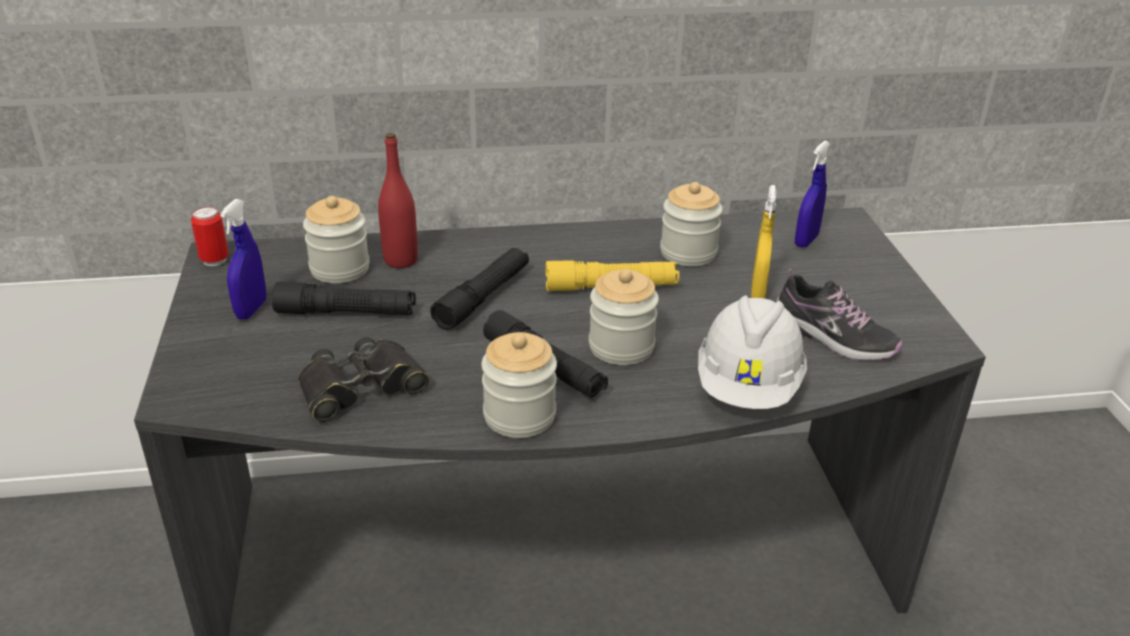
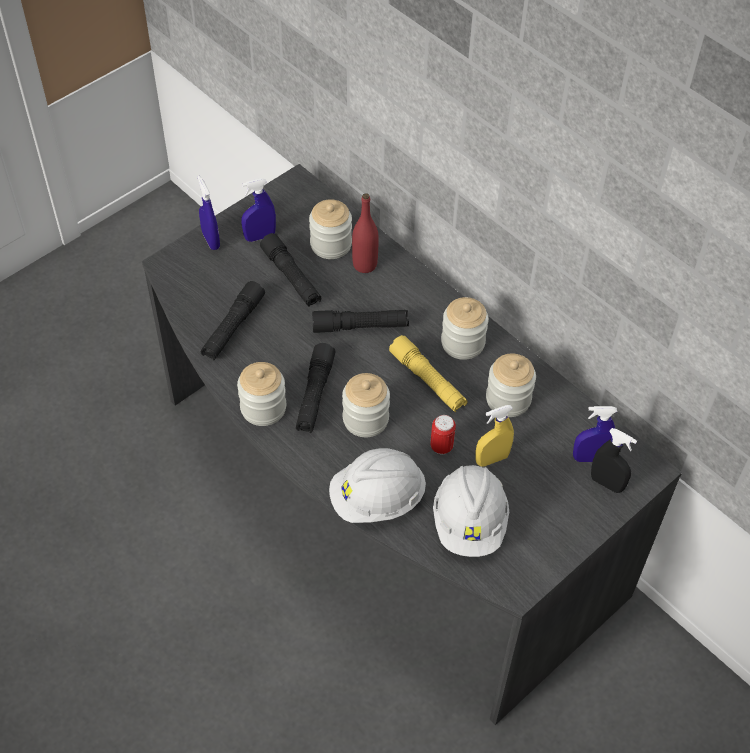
camera: 55 degrees right, 20 degrees up
can [191,207,229,266] -> can moved to [430,415,456,454]
black binoculars [298,337,429,422] -> black flashlight [200,281,265,361]
shoe [777,269,903,361] -> white hard hat [433,465,509,557]
none -> blue spray bottle [197,176,220,250]
none -> jar [441,297,489,360]
none -> black spray bottle [591,428,637,493]

